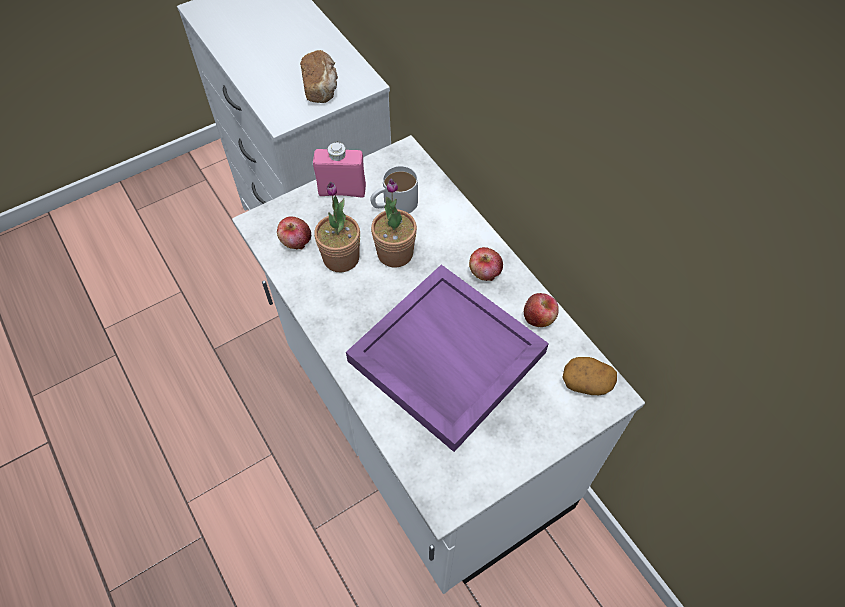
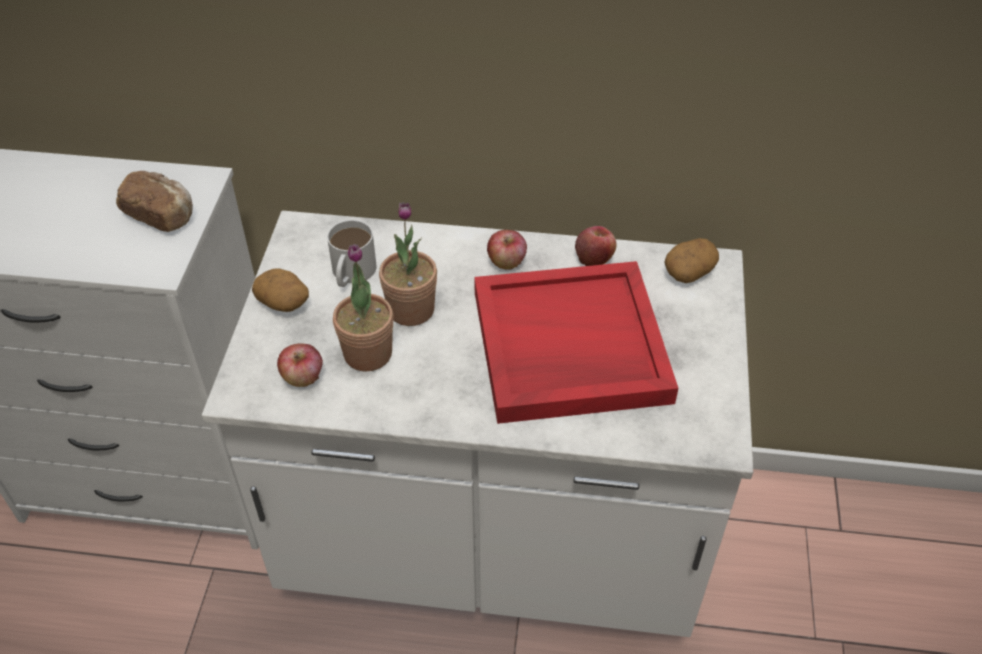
camera: 50 degrees left, 10 degrees down
pink bottle [313,141,366,198] -> potato [252,269,309,312]
purple tray [346,265,549,452] -> red tray [474,261,679,424]

